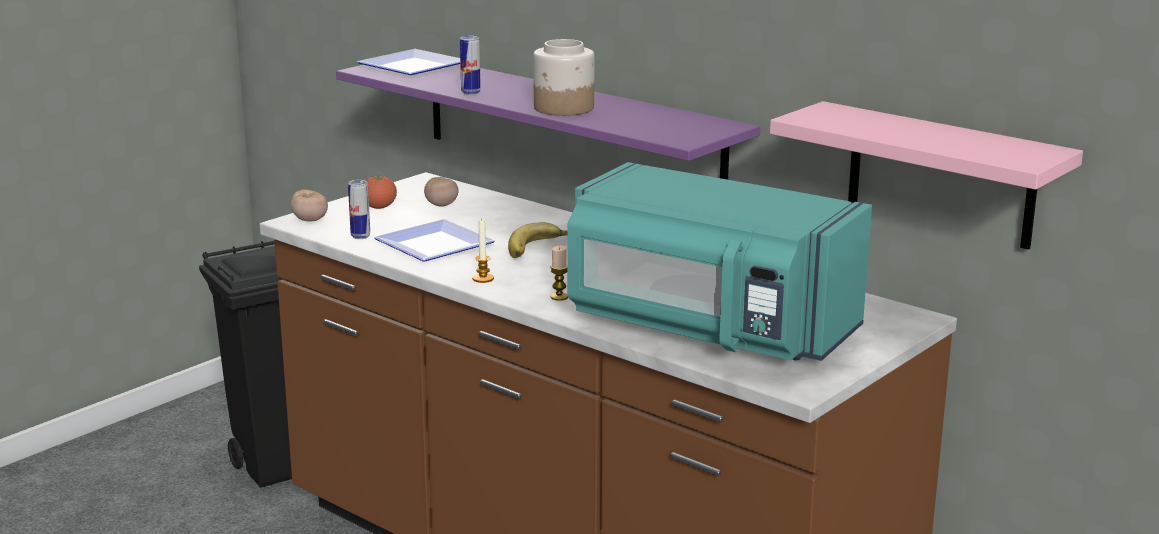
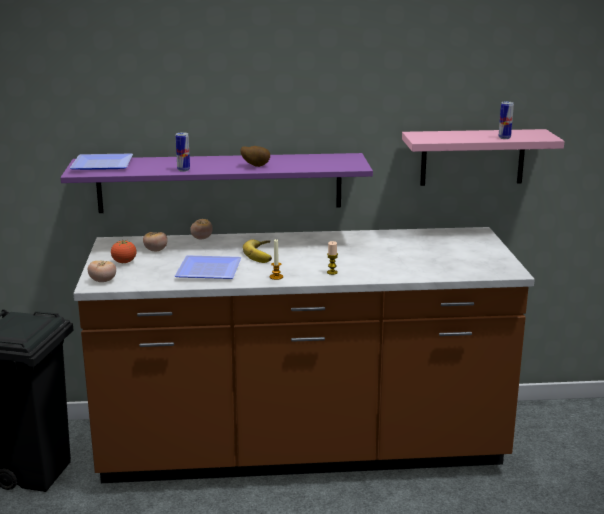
camera: 45 degrees left, 0 degrees up
can [348,180,370,239] -> can moved to [499,102,514,139]
jar [533,39,595,116] -> potato [241,146,270,167]
turquoise microwave [567,162,872,361] -> none
none -> tomato [190,219,213,239]

